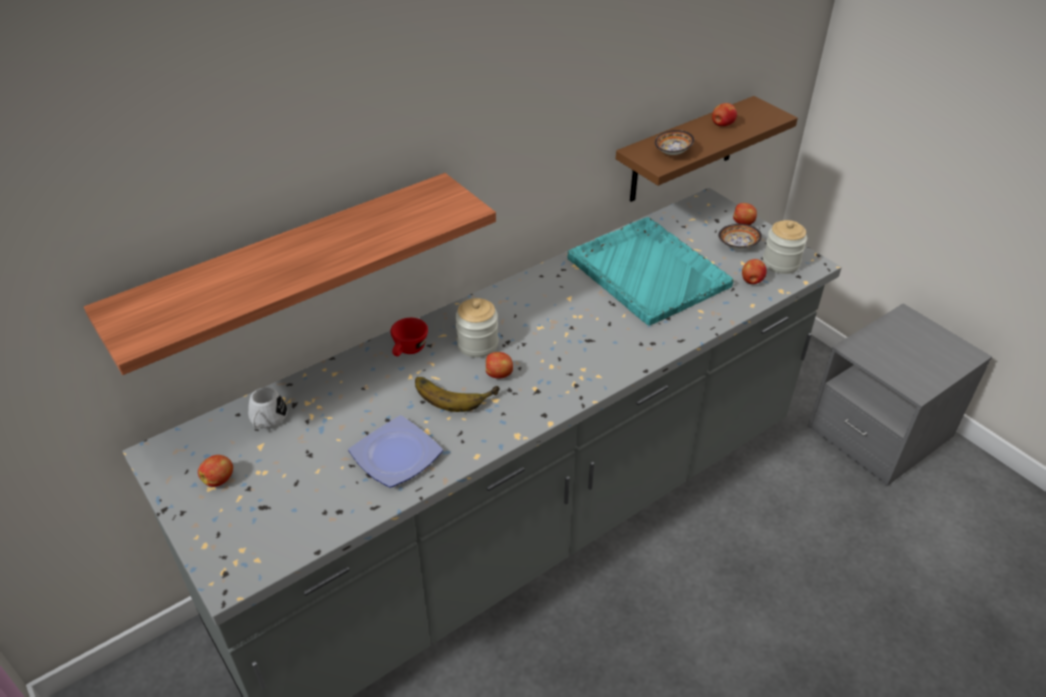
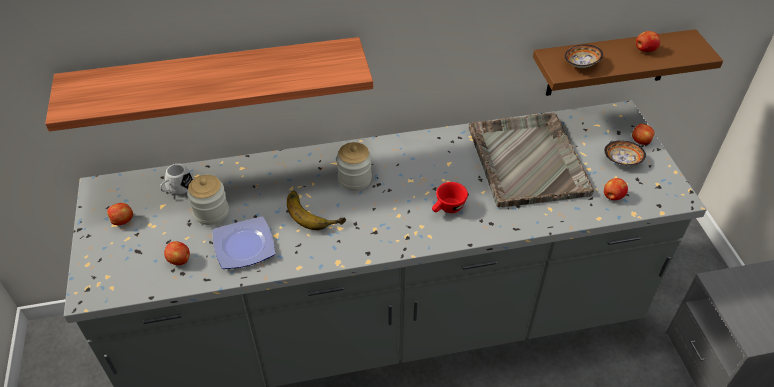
camera: 25 degrees right, 5 degrees up
red cup [390,318,428,356] -> red cup moved to [432,182,468,213]
apple [486,352,513,379] -> apple moved to [164,241,190,265]
turquoise tray [567,217,734,326] -> grey tray [469,113,594,208]
jar [763,220,807,274] -> jar moved to [187,175,229,225]

